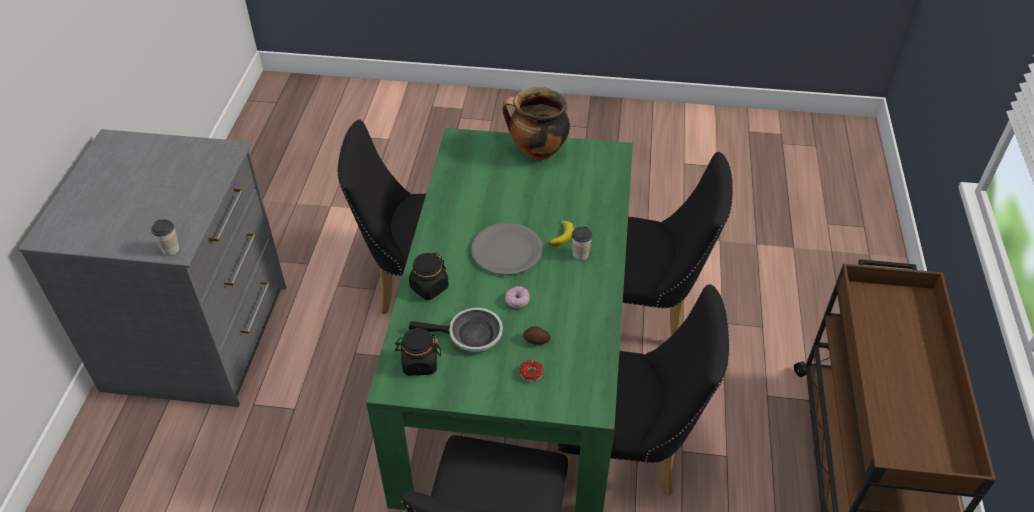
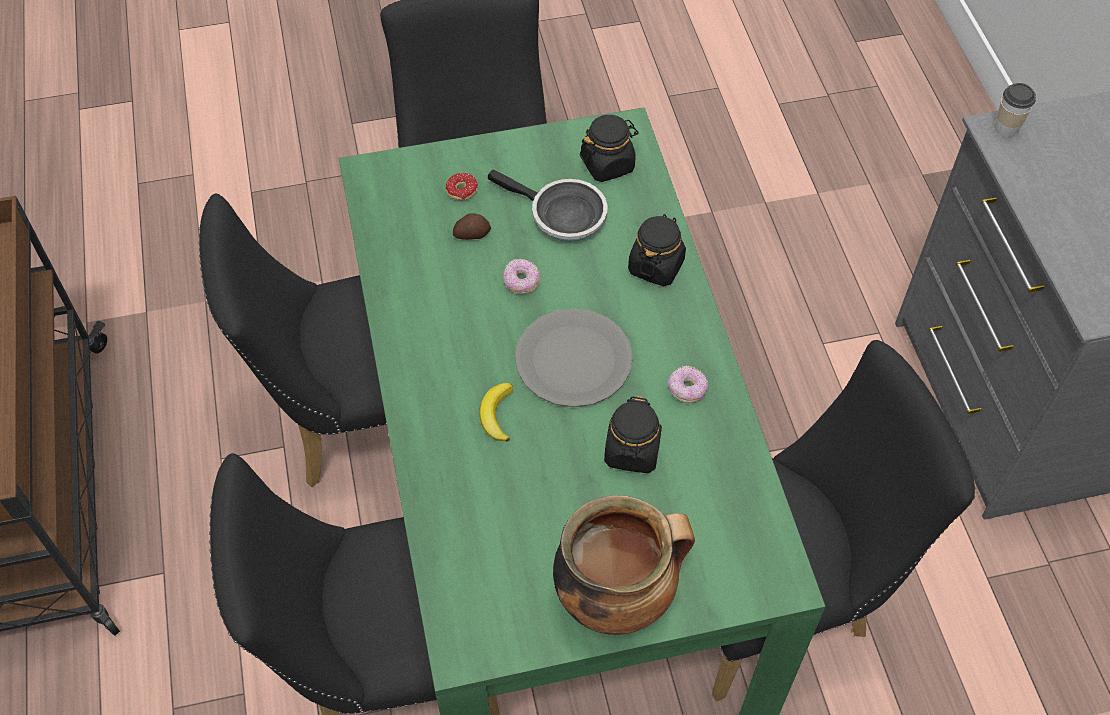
camera: 160 degrees right, 10 degrees up
frying pan [409,308,503,353] -> frying pan turned 135 degrees counterclockwise [488,169,608,242]
cup [572,226,592,261] -> none
none -> black jar [604,396,662,473]
none -> donut [668,366,708,403]

